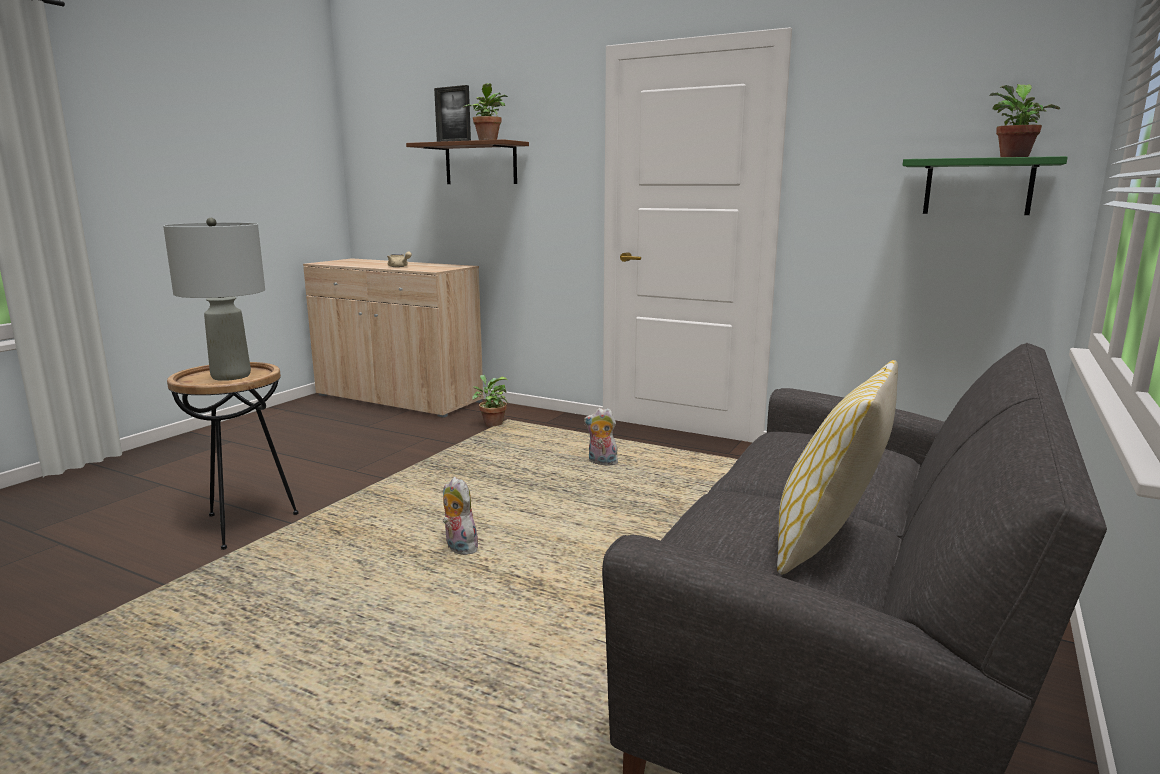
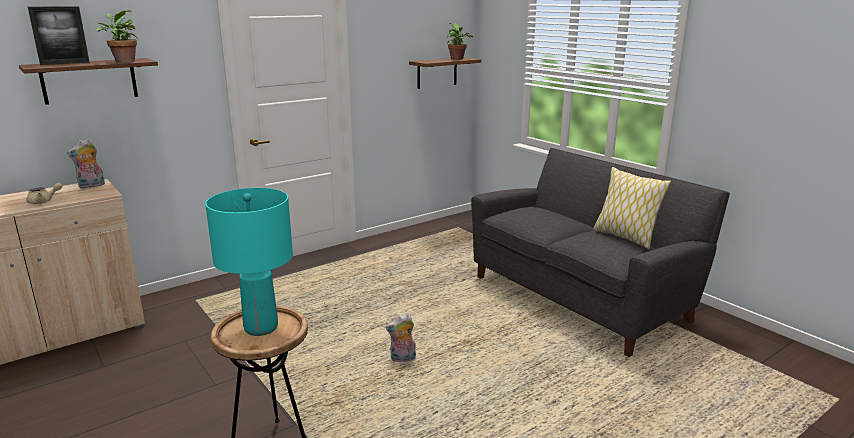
camera: 65 degrees left, 5 degrees up
grey table lamp [163,218,265,381] -> turquoise table lamp [205,188,293,336]
potted plant [472,375,509,427] -> none
plush toy [584,408,618,466] -> plush toy moved to [67,138,105,189]
green shelf [902,156,1068,215] -> brown shelf [409,57,481,89]

